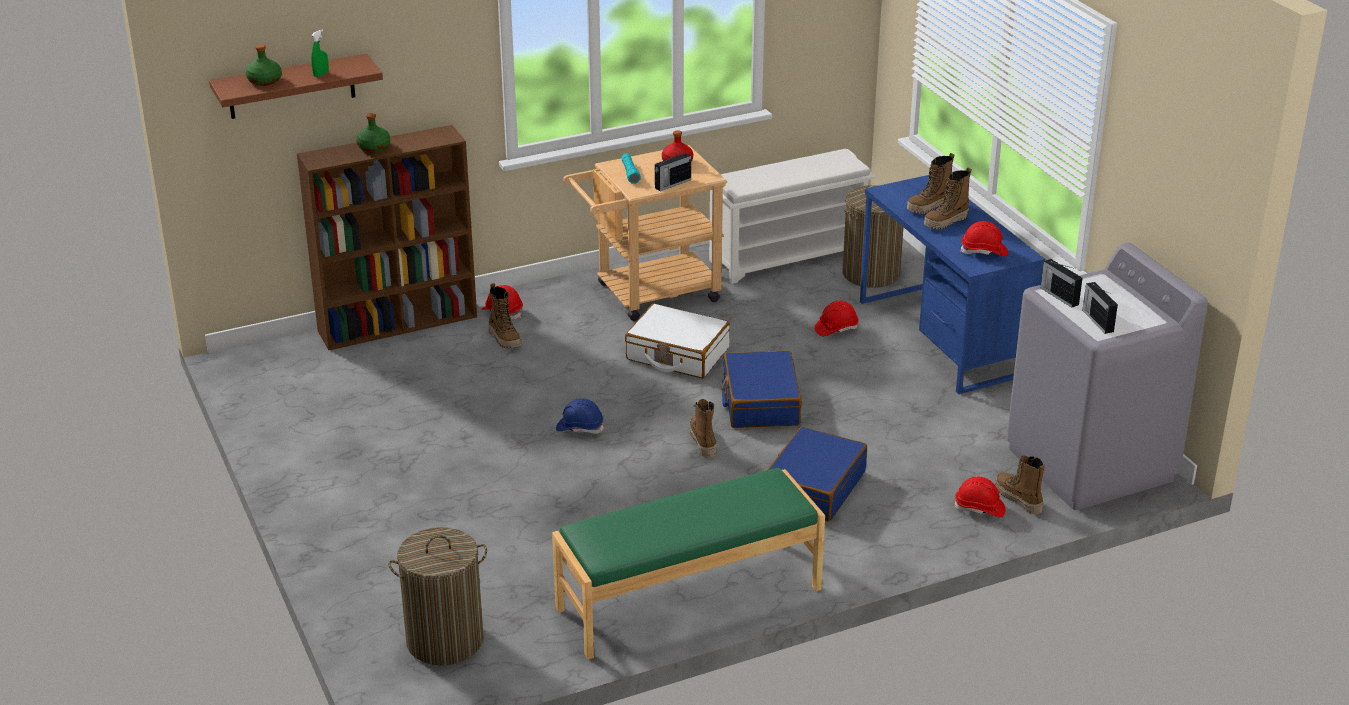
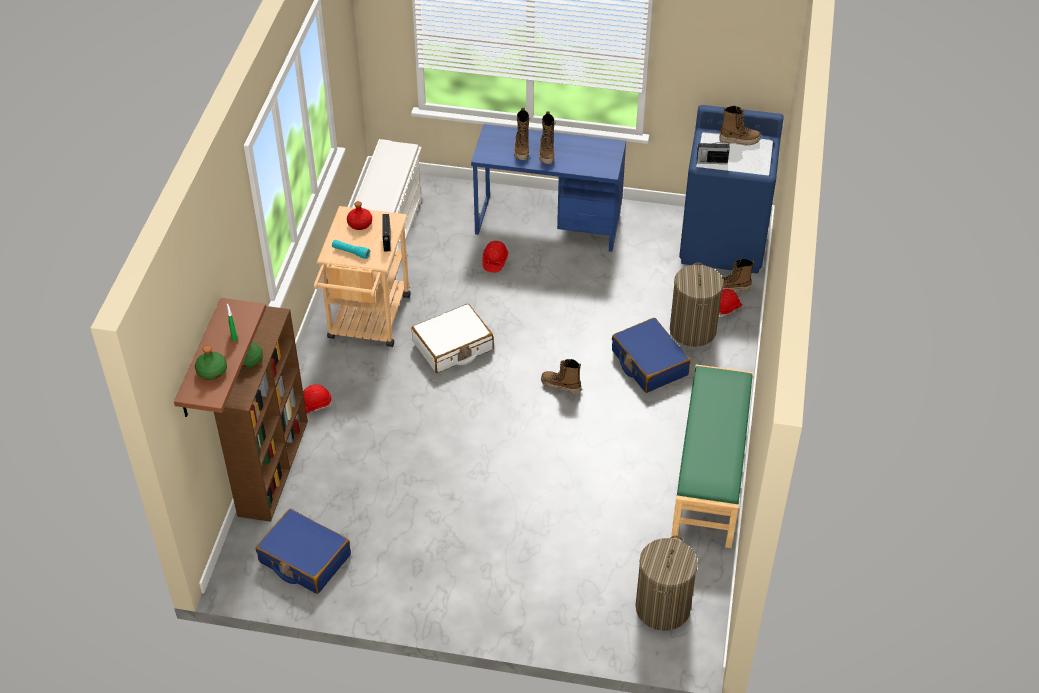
camera: 55 degrees left, 15 degrees up
boot [488,283,521,349] -> boot moved to [719,106,761,146]
blue hard hat [556,398,604,434] -> none
blue suitcase [722,351,802,428] -> blue suitcase moved to [256,509,351,594]
laundry basket [843,185,903,288] -> laundry basket moved to [670,263,724,347]
red hard hat [960,221,1008,257] -> none
grey washing machine [1007,243,1208,510] -> blue washing machine [679,105,784,273]
radio [1082,282,1118,334] -> none

